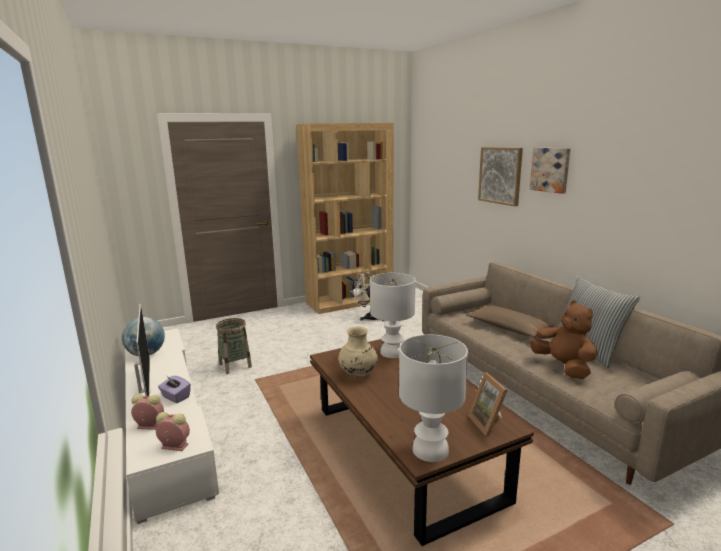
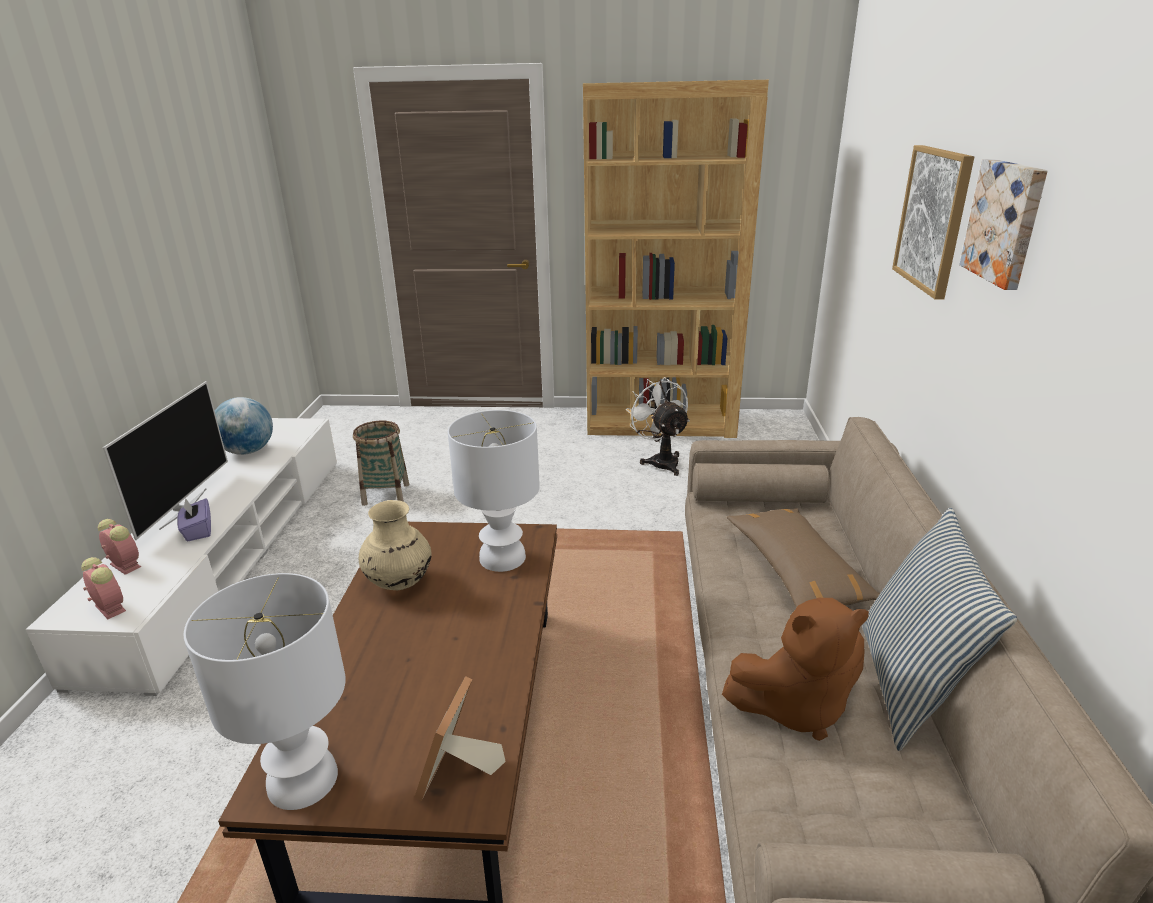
camera: 30 degrees right, 10 degrees up
brown plush toy [530,300,597,379] -> brown plush toy turned 75 degrees clockwise [722,598,869,741]

